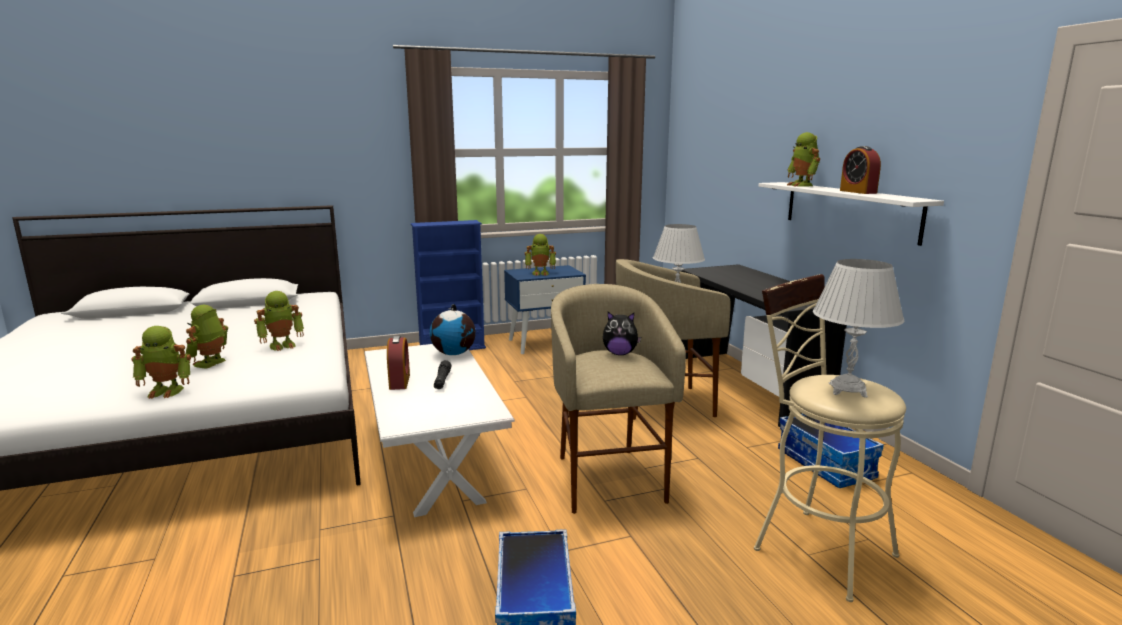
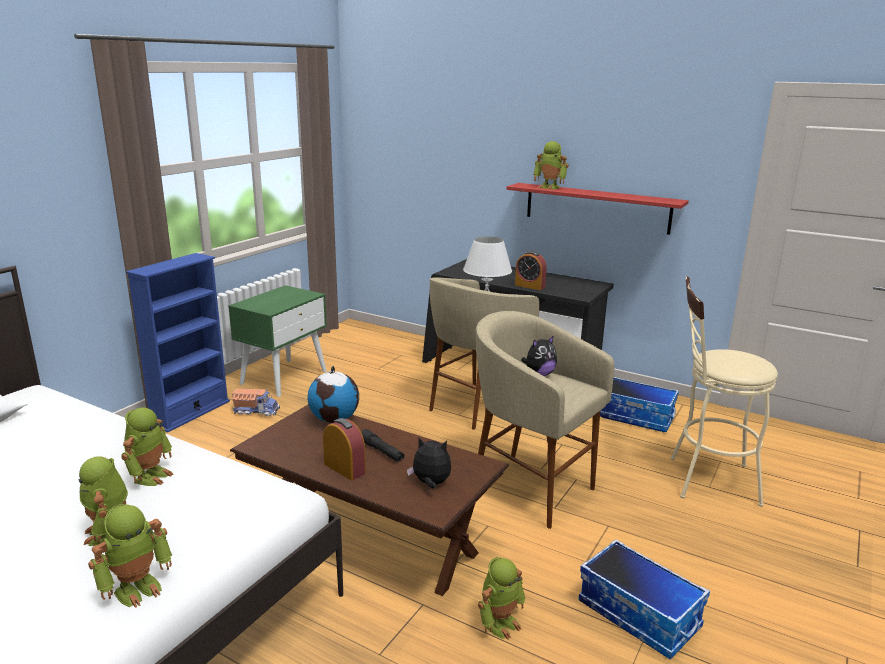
camera: 40 degrees left, 5 degrees up
white coffee table [364,344,515,517] -> brown coffee table [230,405,509,596]
blue nightstand [504,265,586,354] -> green nightstand [228,285,327,397]
toy robot [525,234,556,276] -> toy robot moved to [478,557,526,640]
white shelf [758,182,944,246] -> red shelf [506,183,689,235]
white table lamp [813,259,904,398] -> none
alarm clock [840,146,881,194] -> alarm clock moved to [515,251,547,290]
none -> toy truck [232,388,280,416]
none -> plush toy [407,437,451,489]

